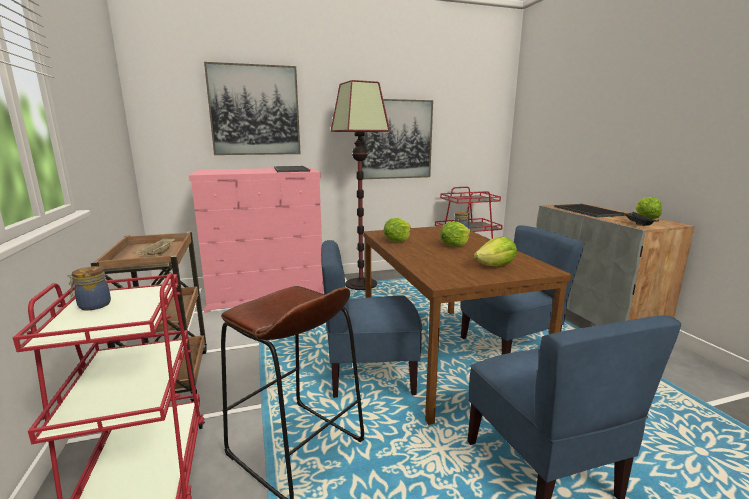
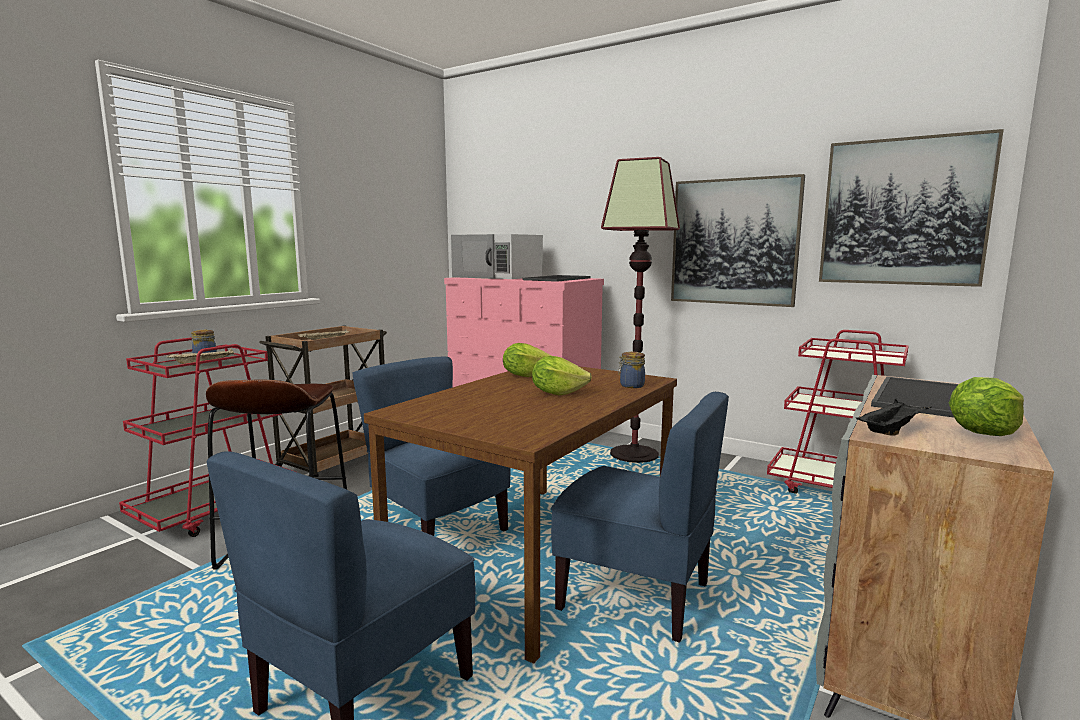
camera: 50 degrees right, 5 degrees down
picture [204,62,301,155] -> picture moved to [819,129,1004,287]
lettuce [474,237,517,266] -> none
none -> beige tray [167,349,235,366]
none -> white microwave [451,234,543,279]

